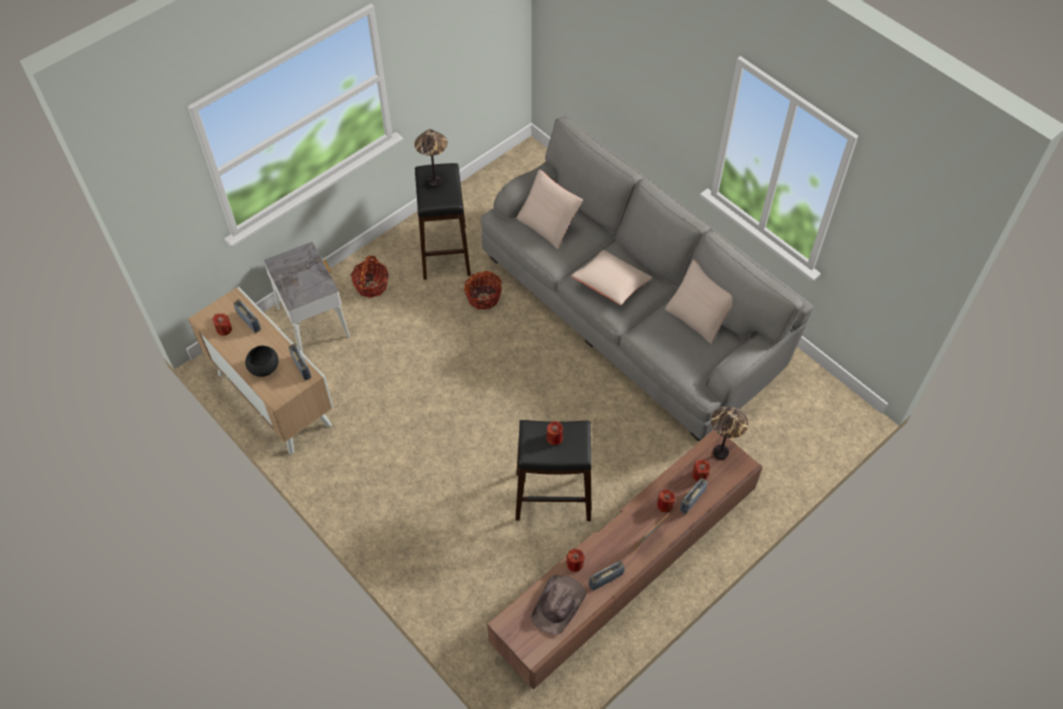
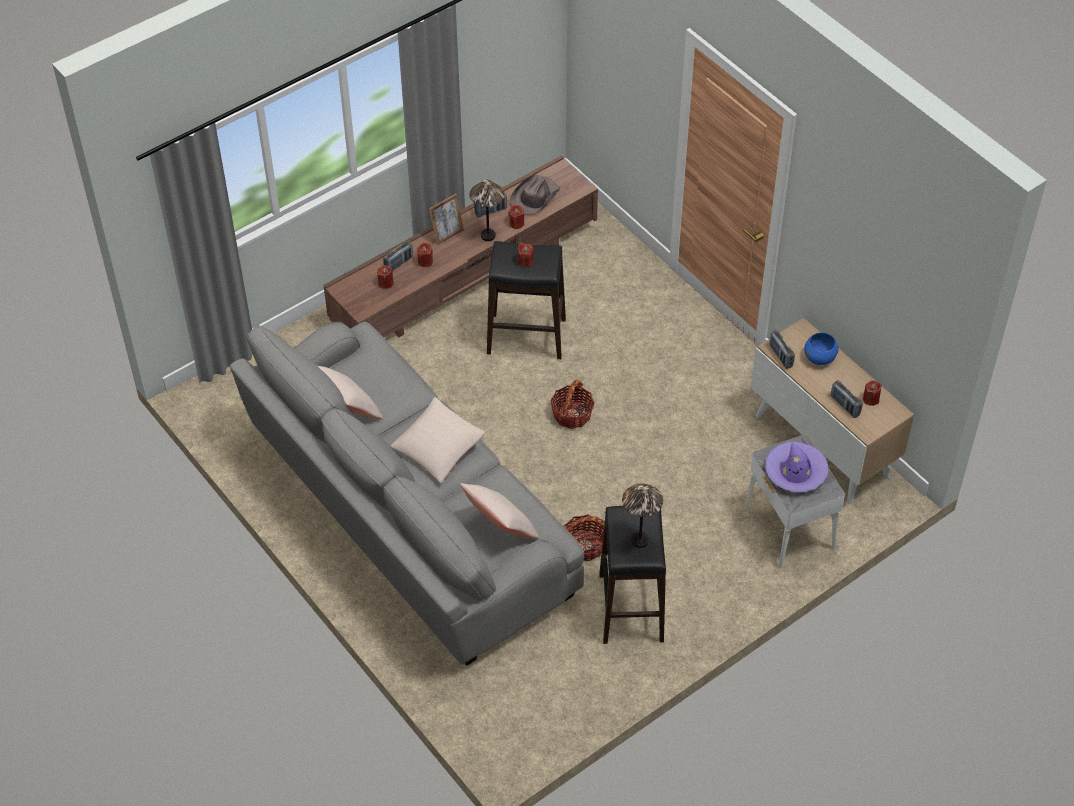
camera: 175 degrees left, 5 degrees down
black bowl [245,346,279,377] -> blue bowl [804,333,839,365]
basket [351,256,389,298] -> basket moved to [550,380,595,429]
table lamp [711,406,748,460] -> table lamp moved to [469,180,504,241]
none -> purple hat [765,442,829,492]

